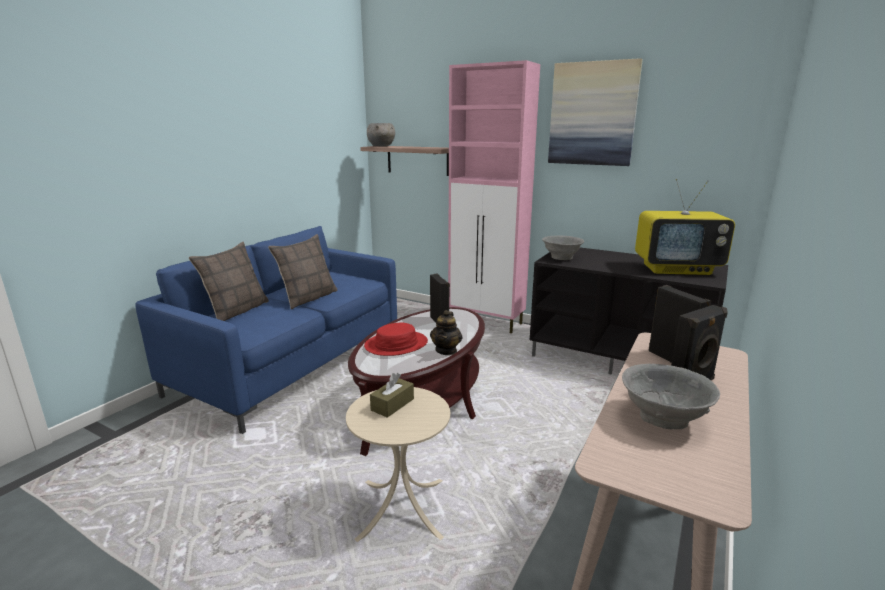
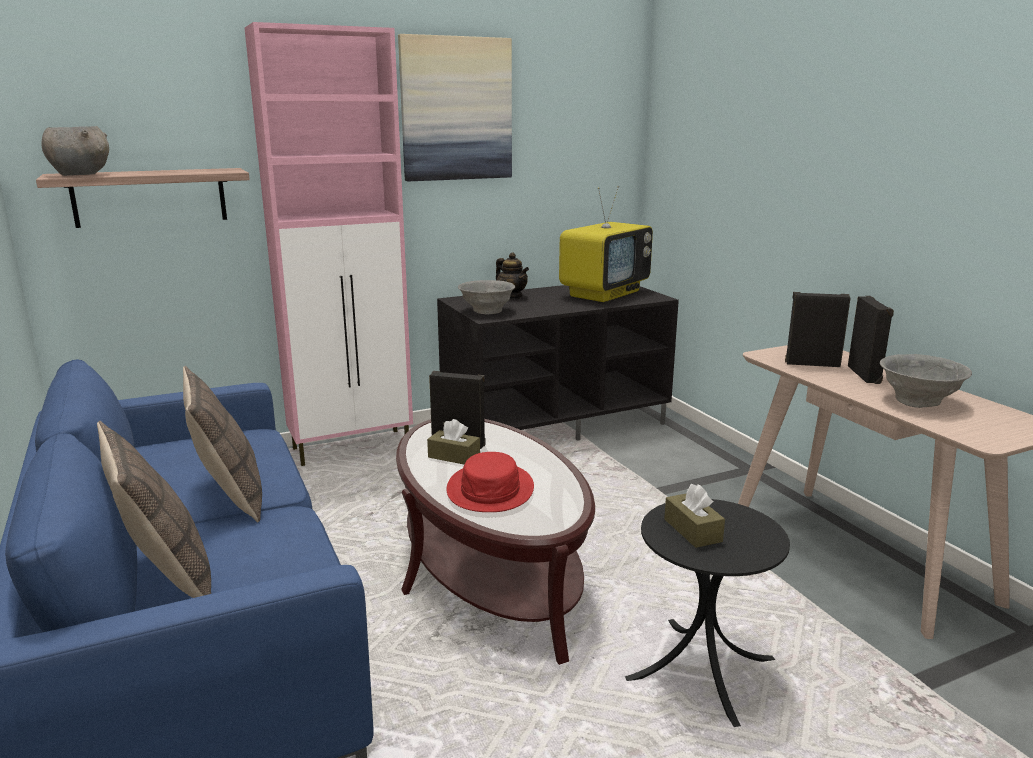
camera: 55 degrees left, 0 degrees up
beige side table [346,387,450,542] -> black side table [625,499,790,727]
teapot [430,310,462,355] -> teapot moved to [496,252,529,298]
none -> brown tissue box [427,419,480,465]

